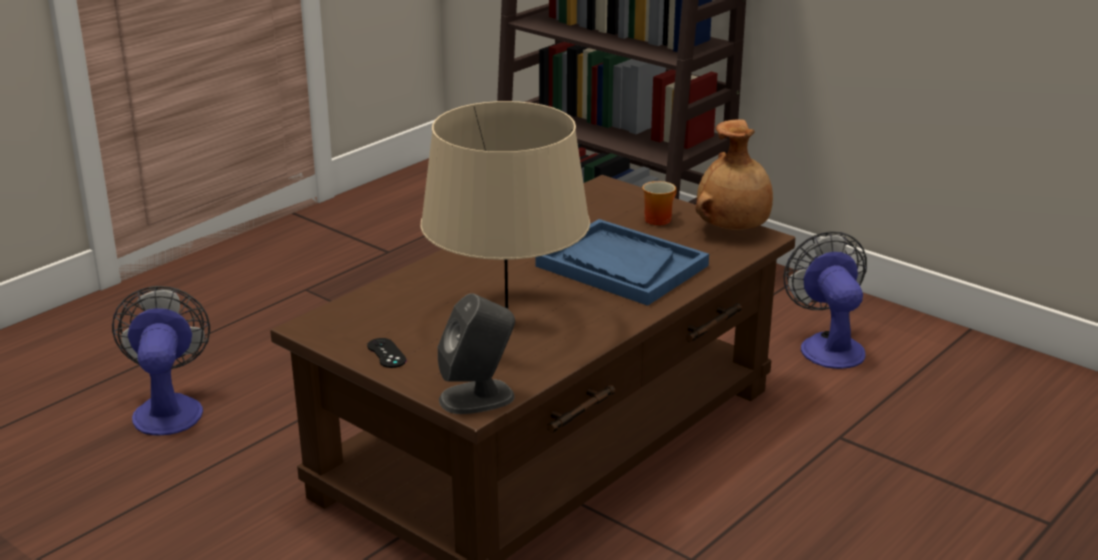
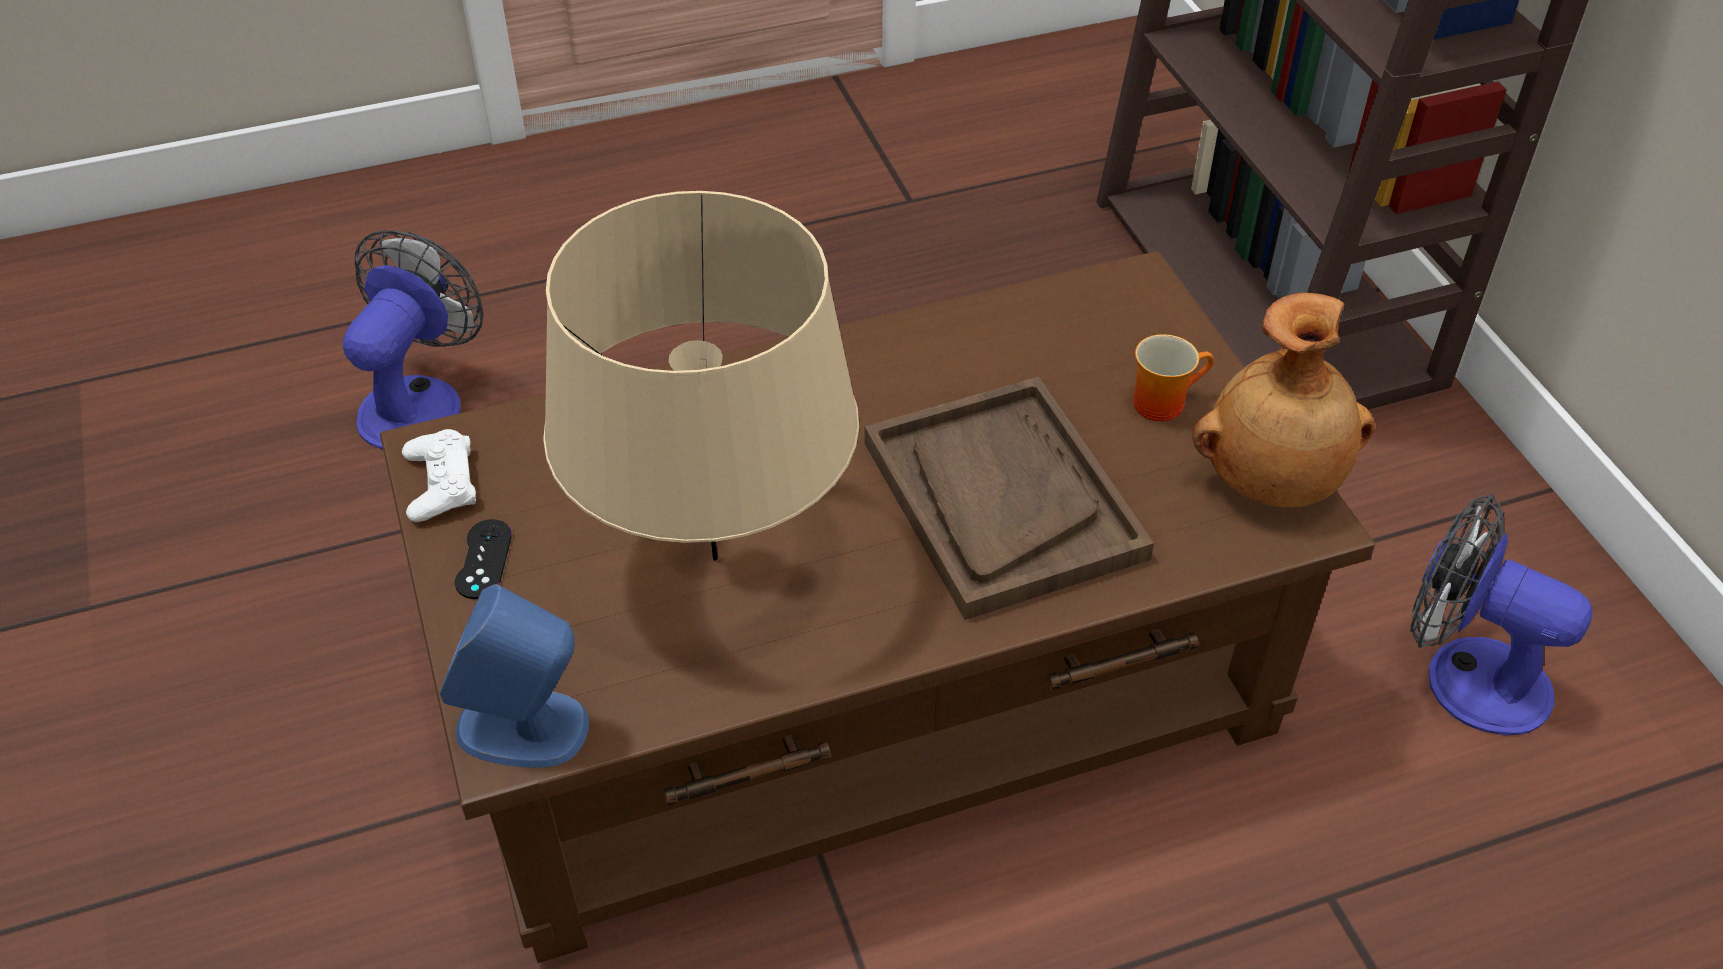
camera: 30 degrees right, 20 degrees up
grey speaker [438,293,515,414] -> blue speaker [439,584,589,768]
blue tray [535,219,709,306] -> brown tray [864,377,1154,620]
fan [784,231,867,369] -> fan turned 75 degrees counterclockwise [1410,494,1592,735]
none -> white game controller [402,429,476,522]

